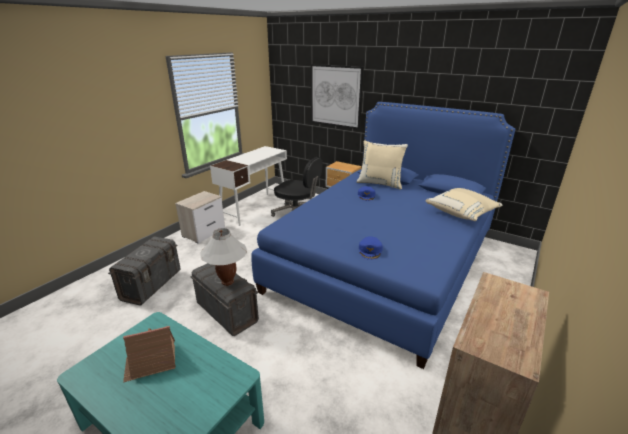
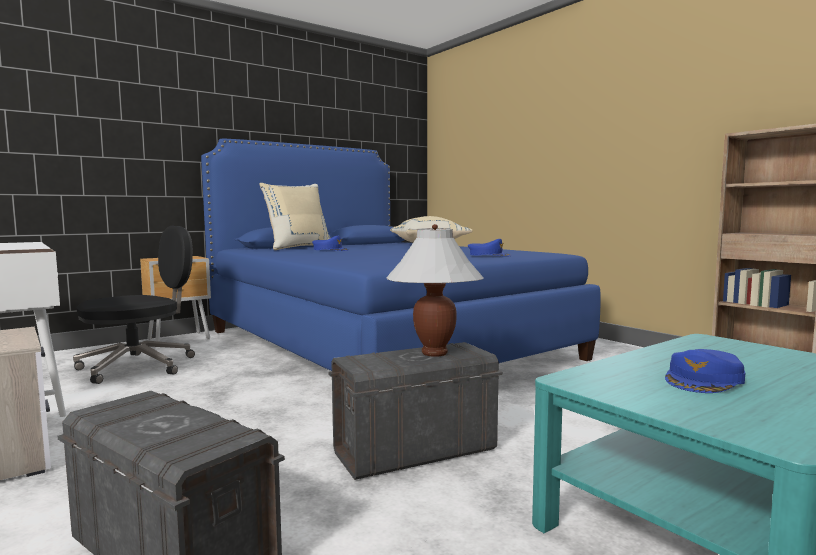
camera: 70 degrees left, 20 degrees down
toy house [123,326,176,383] -> blue cap [665,349,745,393]
picture [311,64,364,129] -> none

